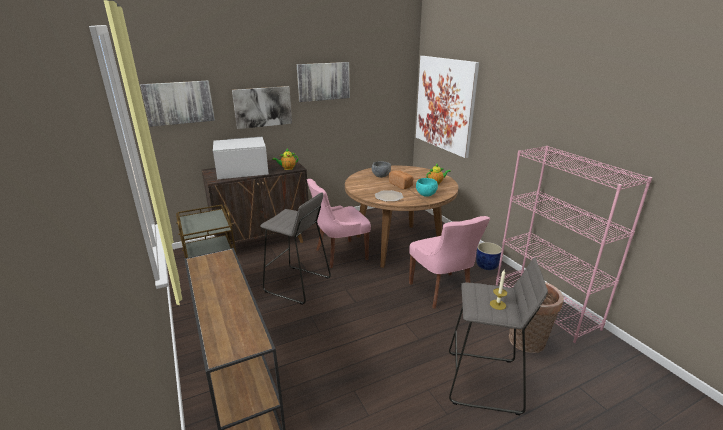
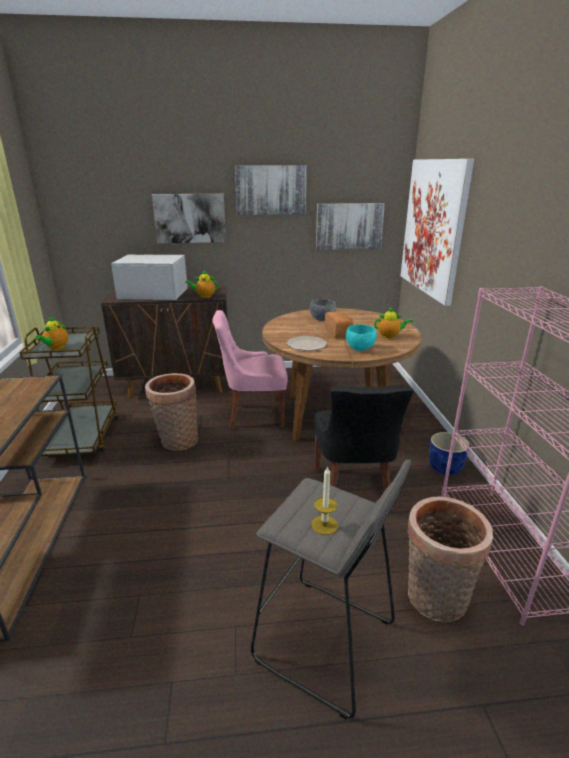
camera: 20 degrees right, 0 degrees up
picture [140,81,215,127] -> picture moved to [316,203,385,250]
grey stool [260,192,331,305] -> basket [145,373,198,451]
pink chair [409,216,490,309] -> black chair [314,385,414,511]
none -> teapot [35,316,68,350]

